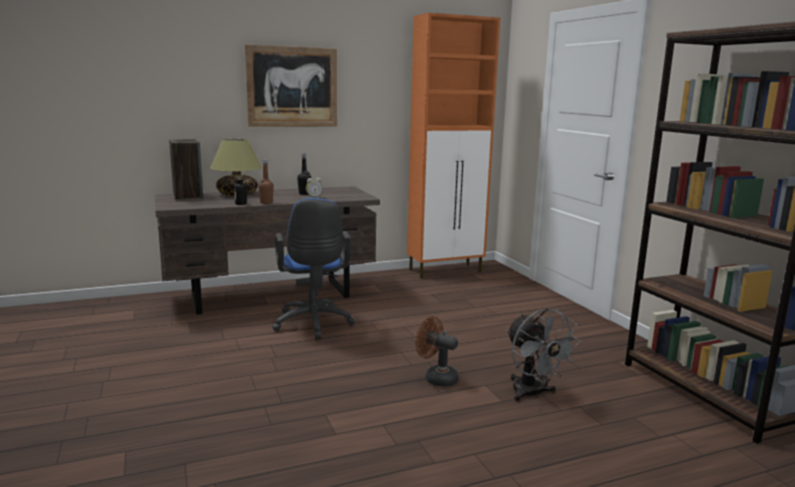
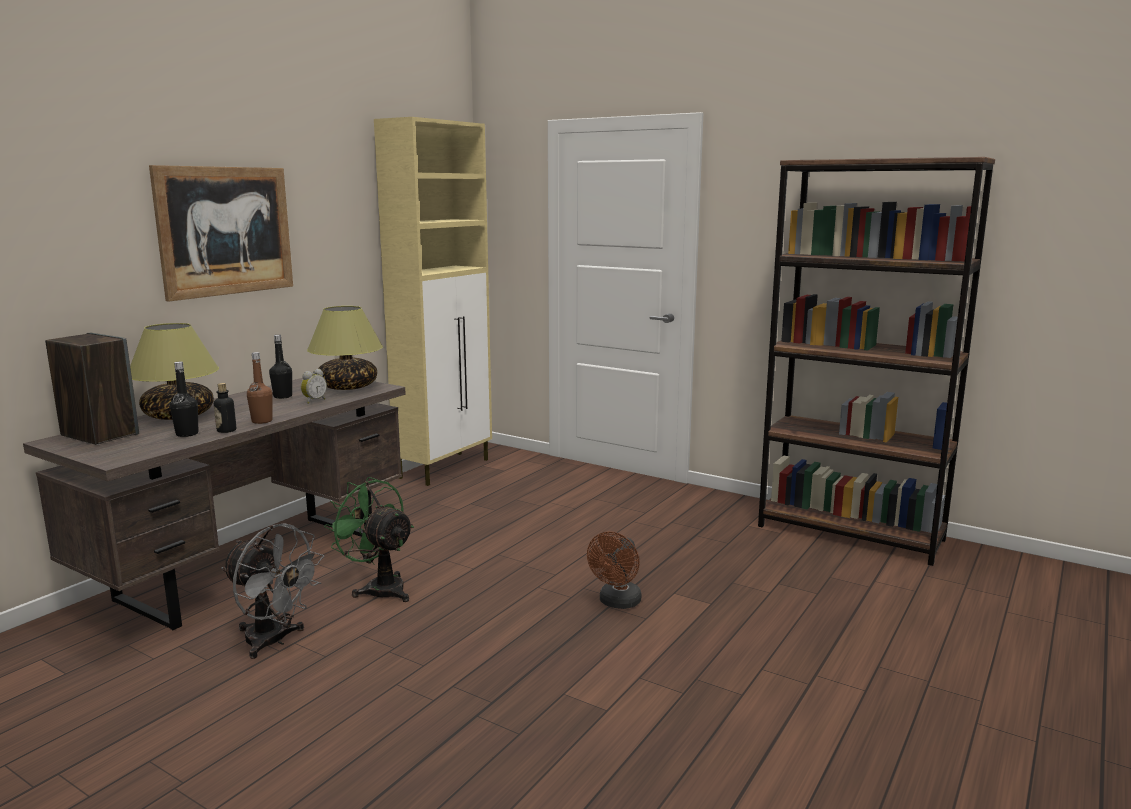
camera: 35 degrees left, 0 degrees up
blue office chair [272,198,355,339] -> green fan [324,477,414,602]
orange cabinet [407,13,500,278] -> beige cabinet [374,117,492,486]
brown fan [416,316,459,387] -> brown fan turned 60 degrees counterclockwise [587,531,641,609]
grey fan [507,308,581,402] -> grey fan moved to [221,524,324,659]
none -> black bottle [170,362,199,437]
none -> table lamp [307,306,383,390]

